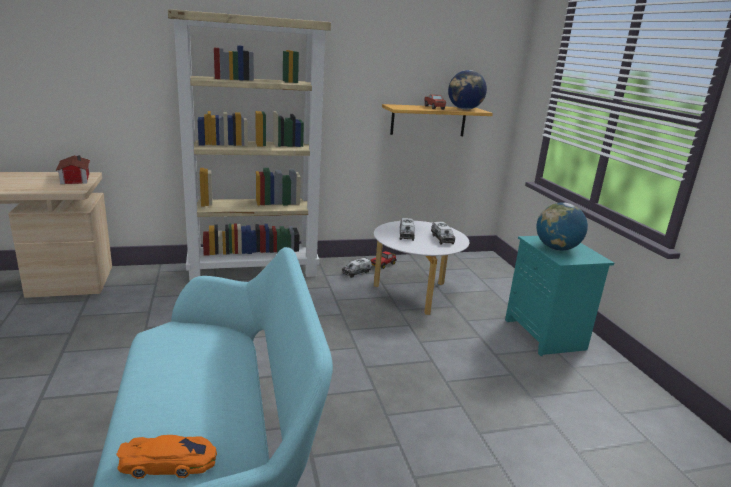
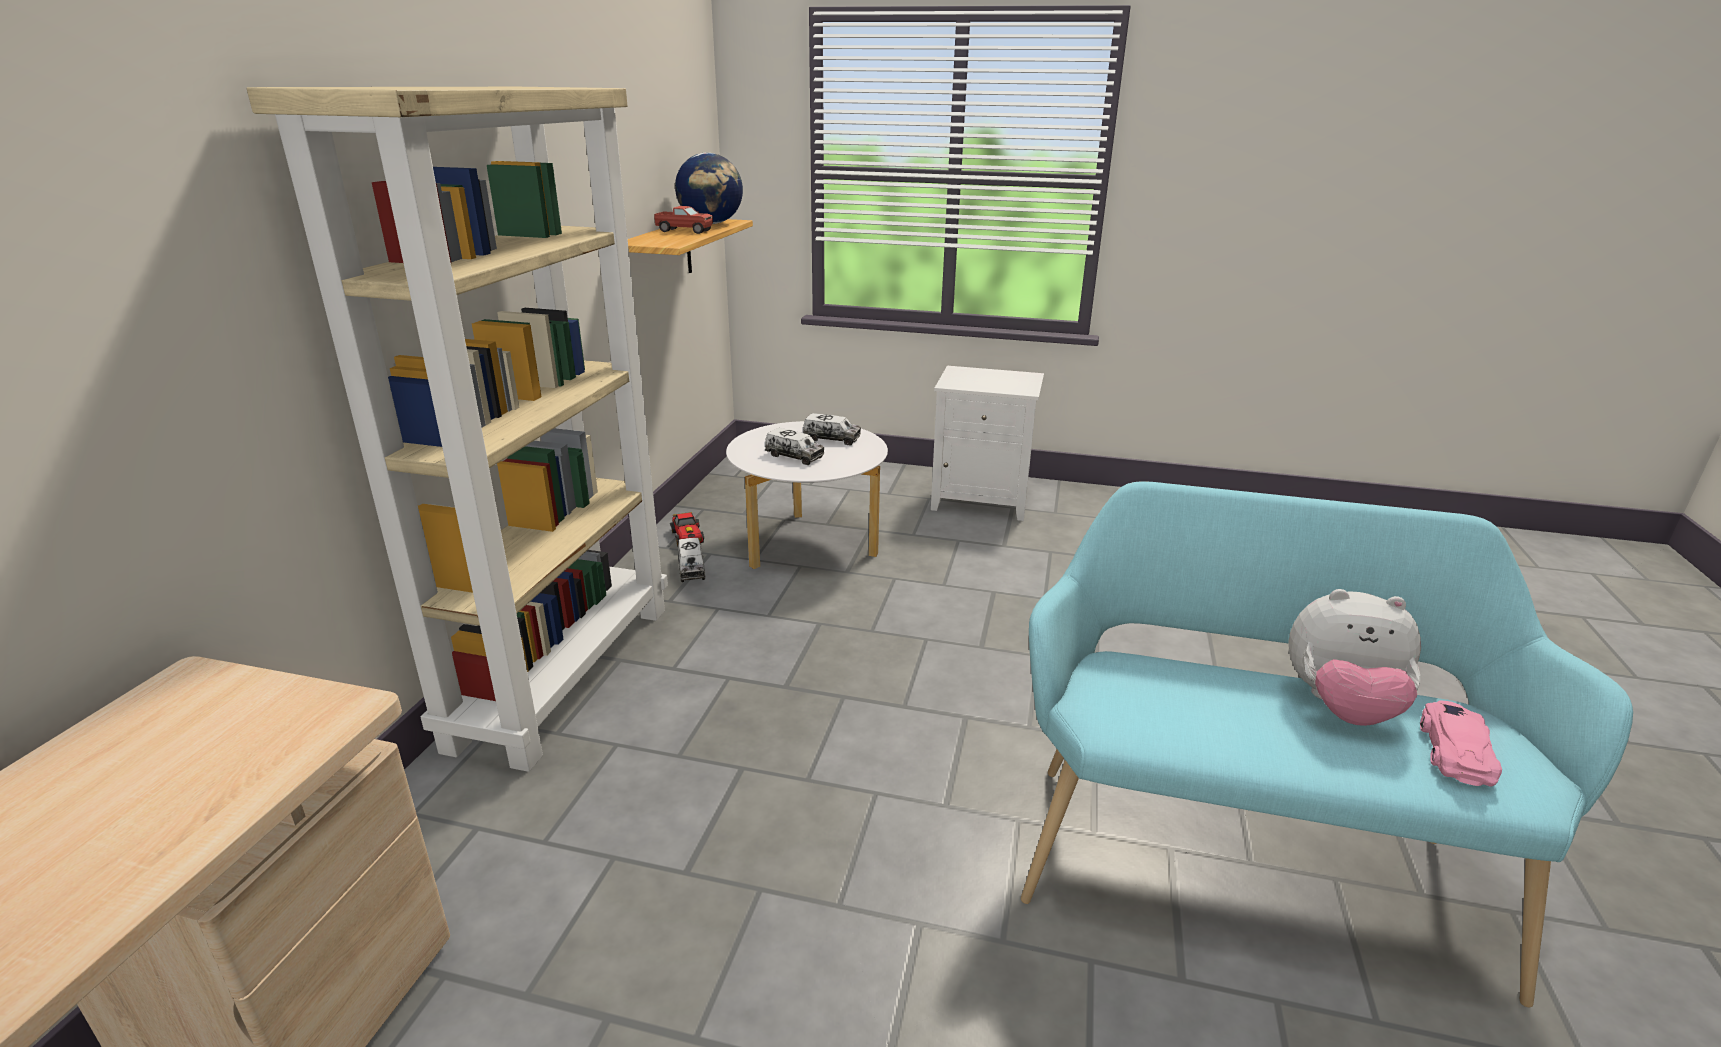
camera: 60 degrees left, 5 degrees up
toy house [56,155,90,184] -> none
orange toy car [117,435,217,479] -> pink toy car [1420,700,1502,786]
turquoise nightstand [505,236,614,356] -> white nightstand [931,366,1044,521]
globe [536,203,588,251] -> none
none -> plush toy [1289,589,1421,726]

